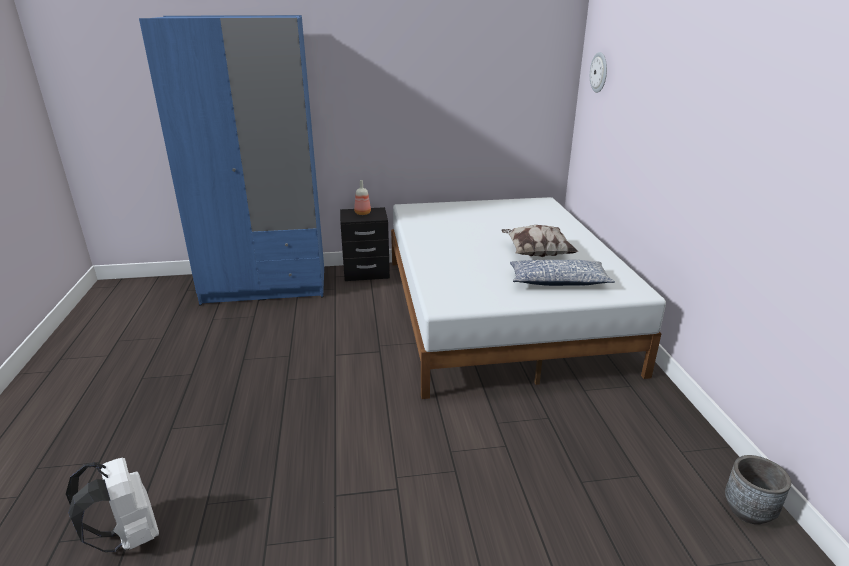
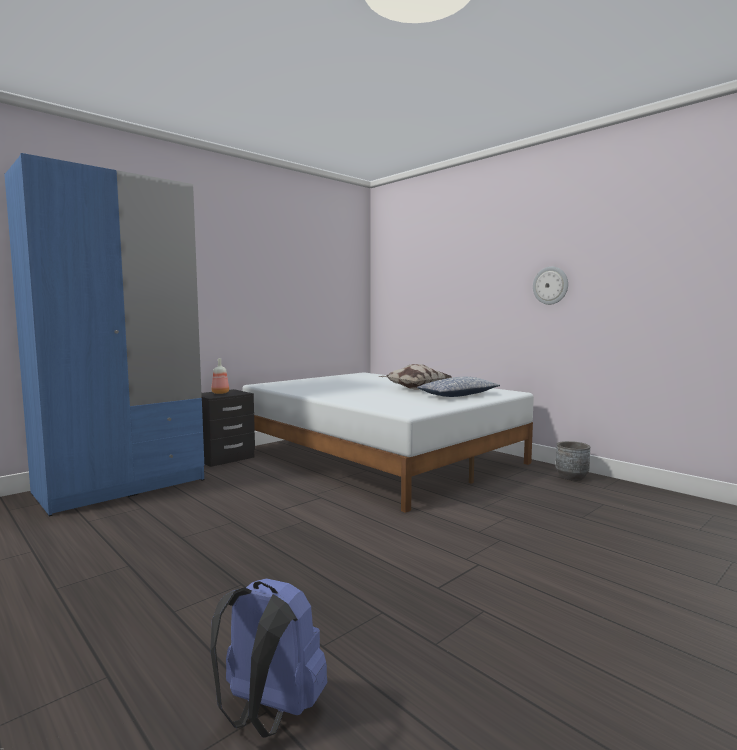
camera: 35 degrees left, 20 degrees down
white backpack [66,458,159,552] -> blue backpack [210,578,327,738]
wall clock [590,52,607,93] -> wall clock moved to [533,267,568,305]
grey planter [725,455,791,525] -> grey planter moved to [555,441,590,481]

